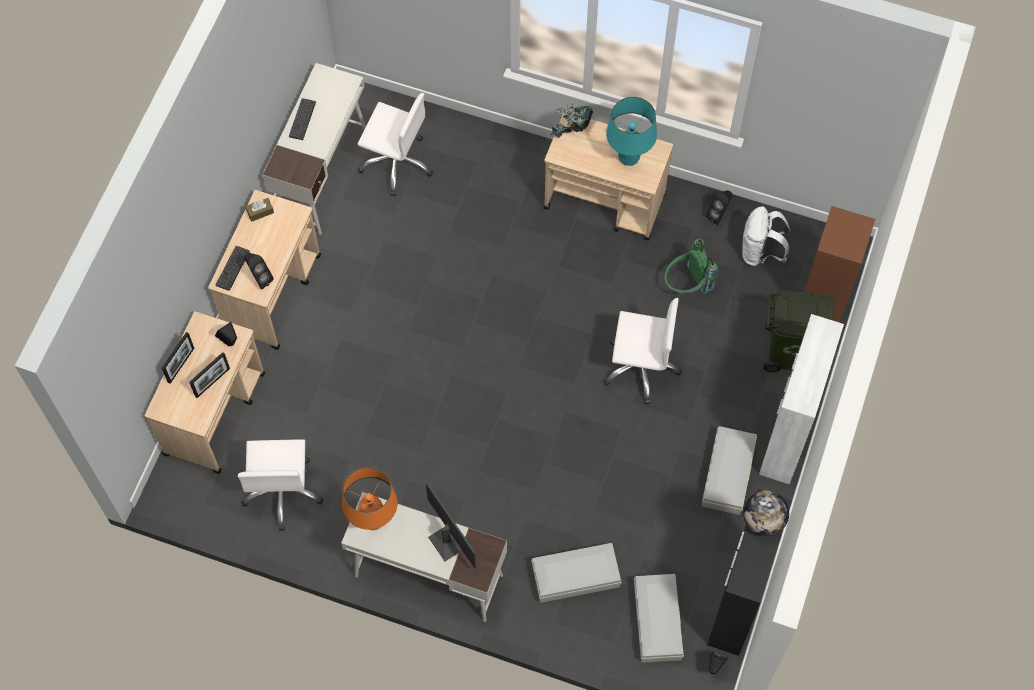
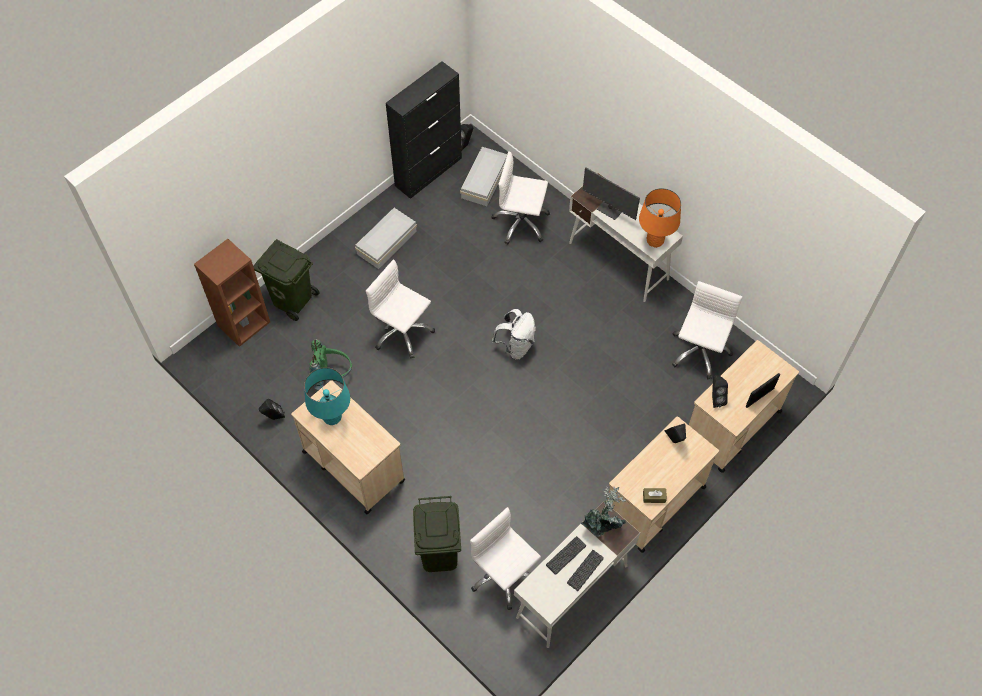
camera: 155 degrees left, 5 degrees down
picture frame [189,352,230,398] -> none
keyboard [216,246,250,291] -> keyboard moved to [546,536,586,575]
monitor [426,482,476,569] -> monitor turned 45 degrees counterclockwise [583,167,640,220]
white storage box [531,543,622,603] -> white office chair [491,151,550,244]
potted plant [550,102,593,138] -> potted plant moved to [581,487,626,537]
white backpack [742,206,790,266] -> white backpack moved to [492,309,536,360]
globe [743,490,789,536] -> none
white cabinet [759,314,844,484] -> none
none -> green trash can [413,496,461,572]

